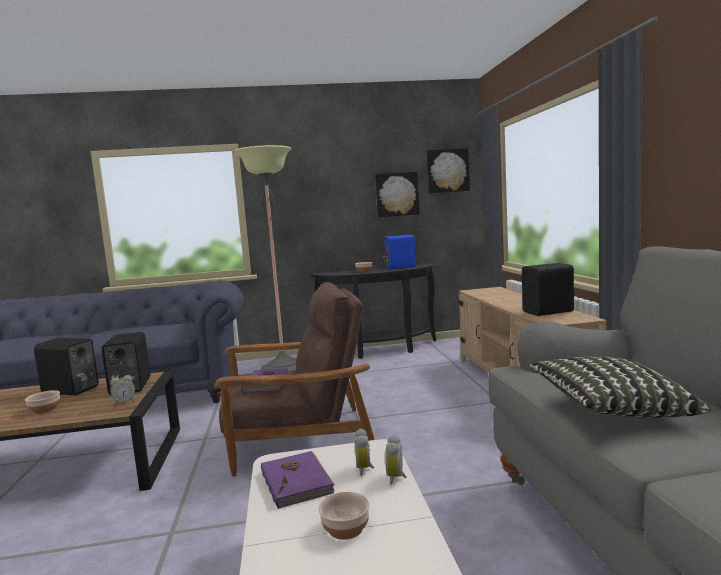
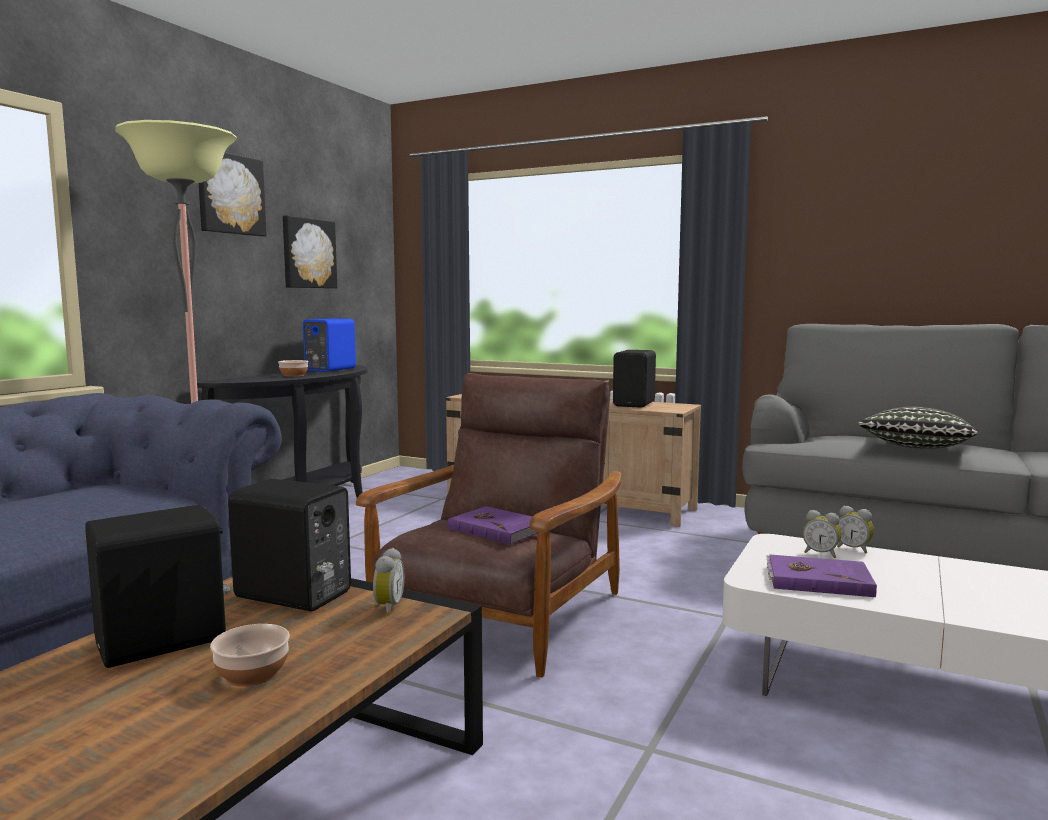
camera: 55 degrees left, 0 degrees up
bowl [318,492,370,540] -> none
picture [426,148,470,194] -> picture moved to [199,152,267,237]

